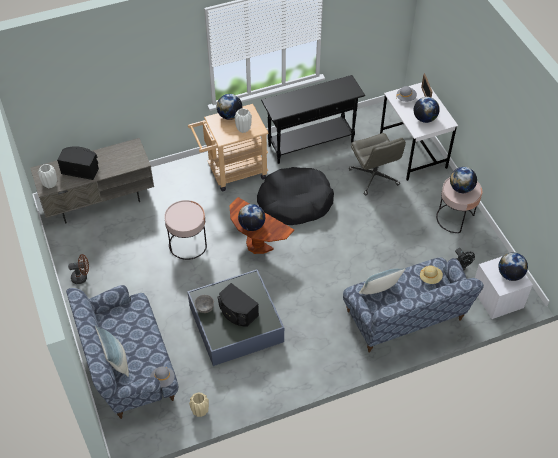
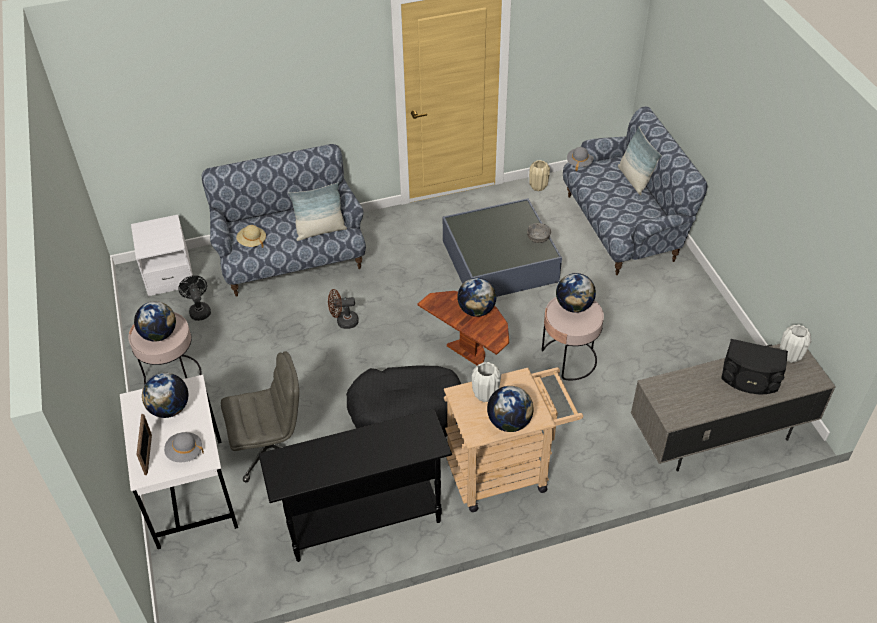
camera: 175 degrees left, 5 degrees down
brown fan [68,254,89,284] -> brown fan moved to [328,289,359,329]
black speaker [218,283,259,327] -> none
grey office chair [349,133,406,195] -> grey office chair turned 90 degrees clockwise [221,351,299,483]
globe [498,252,528,281] -> globe moved to [556,273,596,313]

